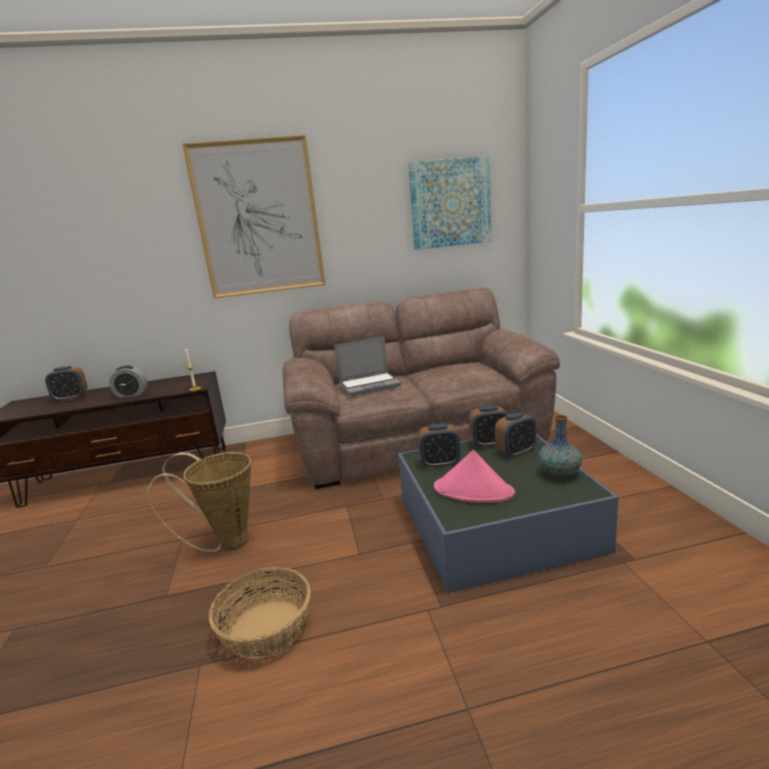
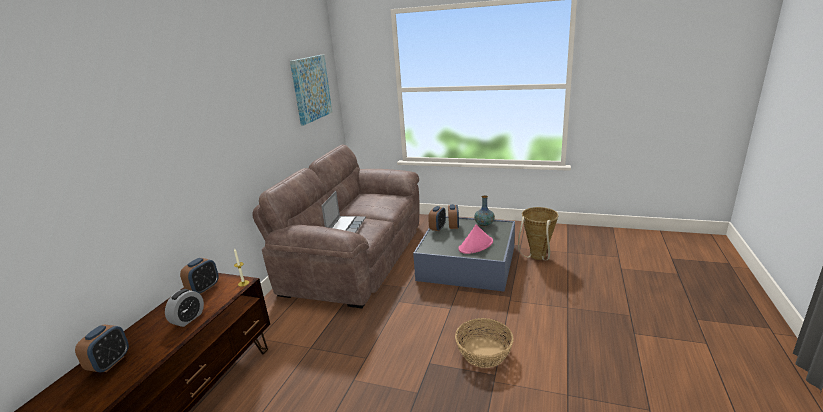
camera: 60 degrees left, 5 degrees up
basket [147,452,251,552] -> basket moved to [518,207,559,260]
picture [182,135,325,298] -> none
alarm clock [418,424,460,468] -> alarm clock moved to [180,258,219,295]

